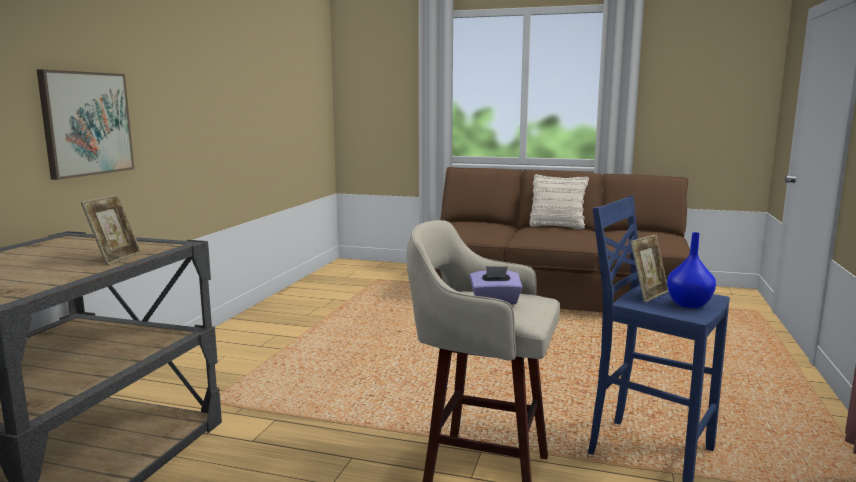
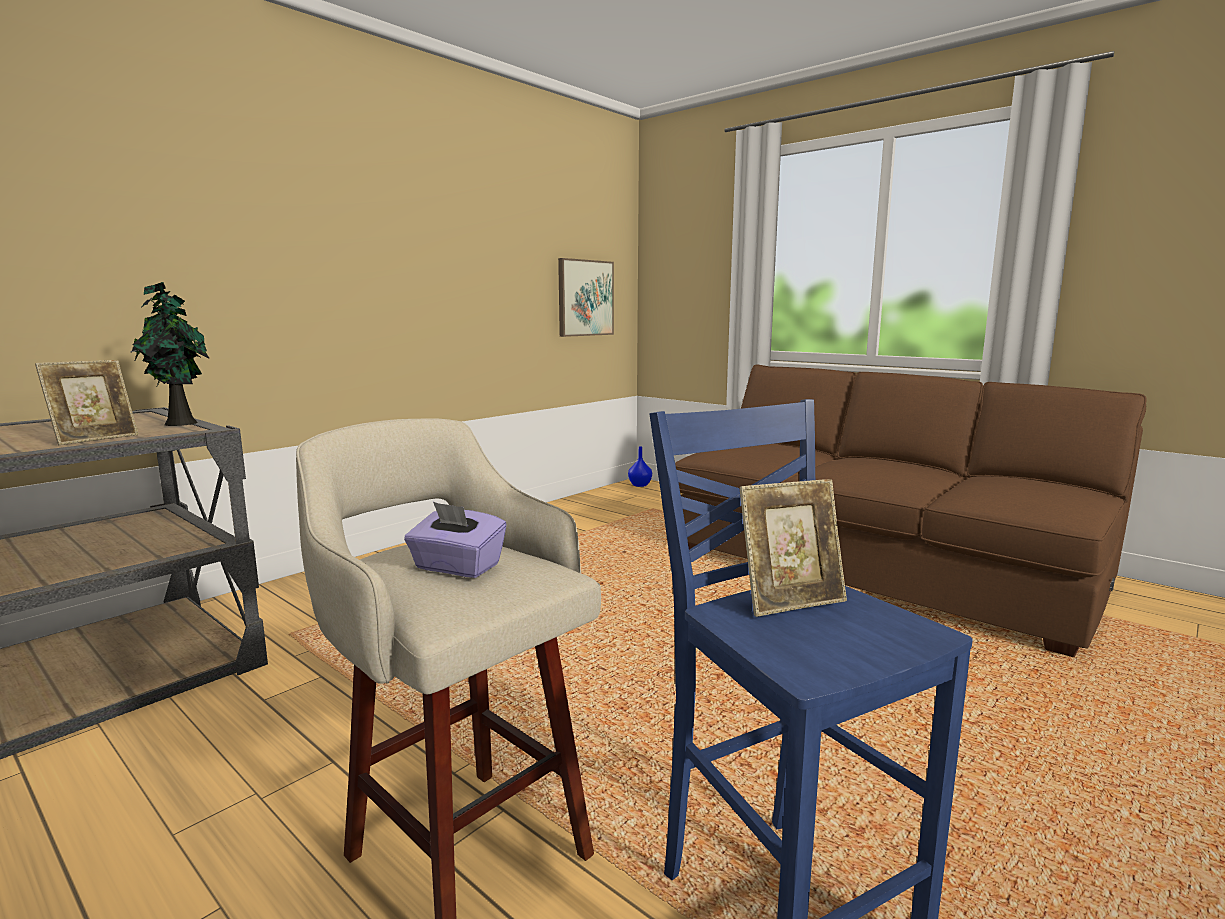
camera: 25 degrees right, 0 degrees up
picture [37,69,134,180] -> picture moved to [558,258,614,337]
beige pillow [529,174,589,230] -> none
blue vase [667,232,716,308] -> blue vase moved to [628,446,652,487]
none -> potted plant [130,282,210,426]

